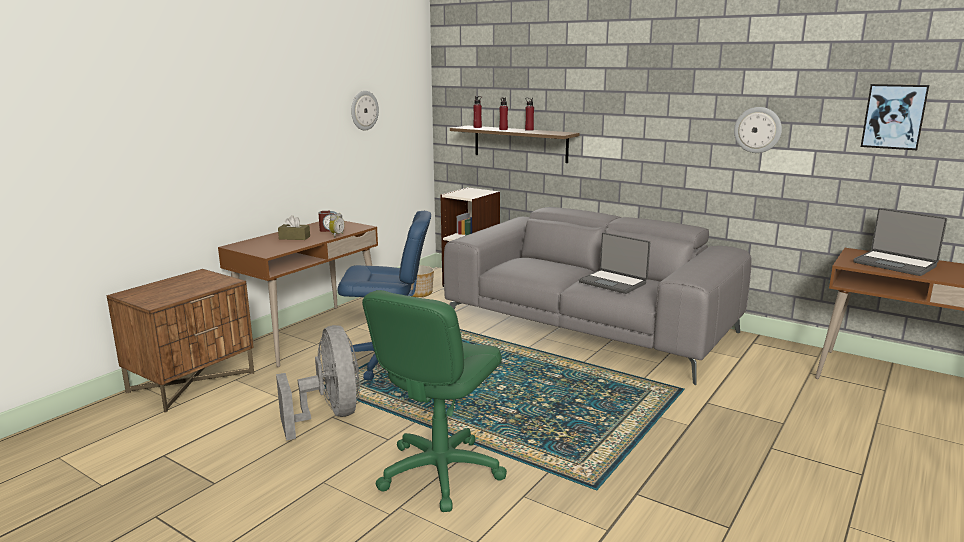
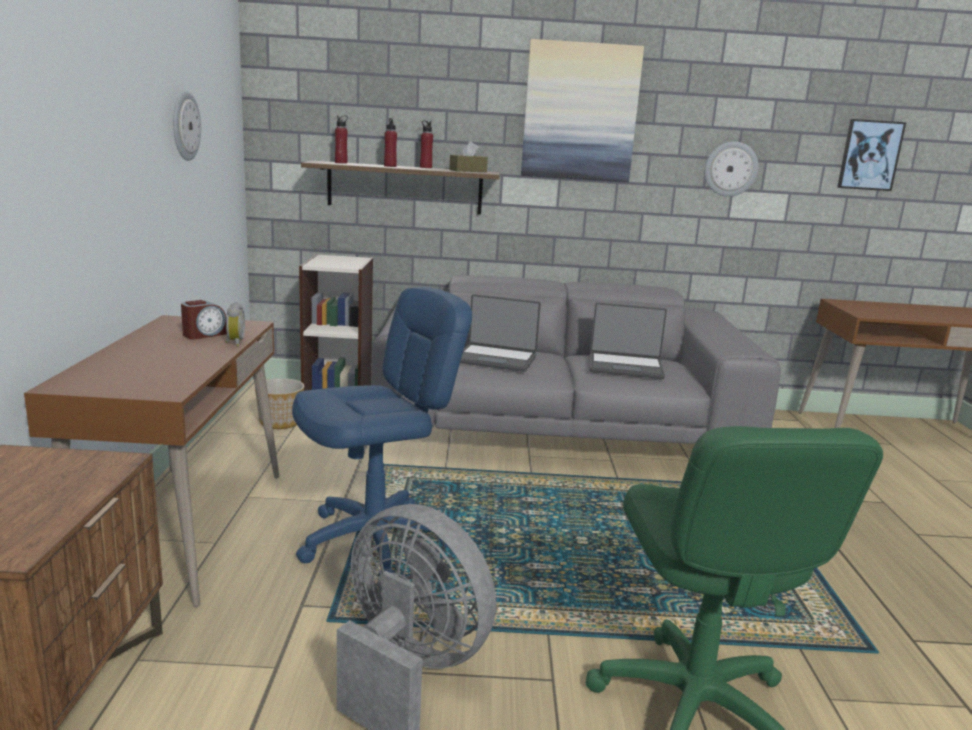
camera: 35 degrees left, 0 degrees up
brown tissue box [278,215,310,240] -> brown tissue box moved to [449,141,488,172]
laptop [853,208,947,276] -> laptop moved to [460,294,541,372]
none -> picture [521,39,644,182]

